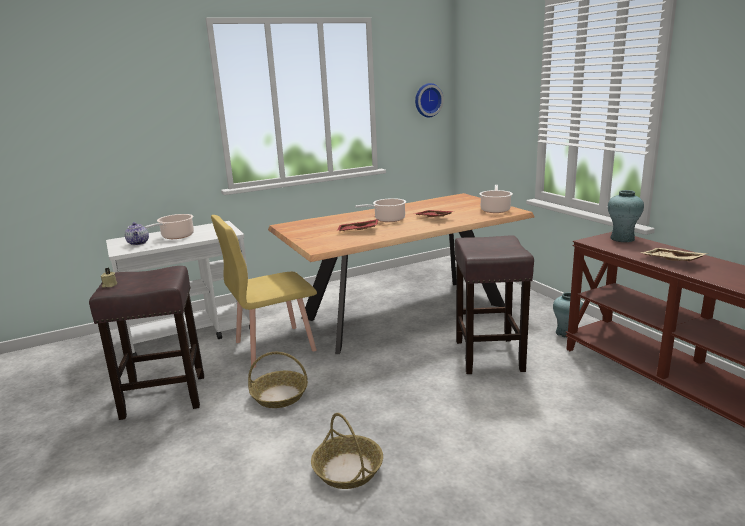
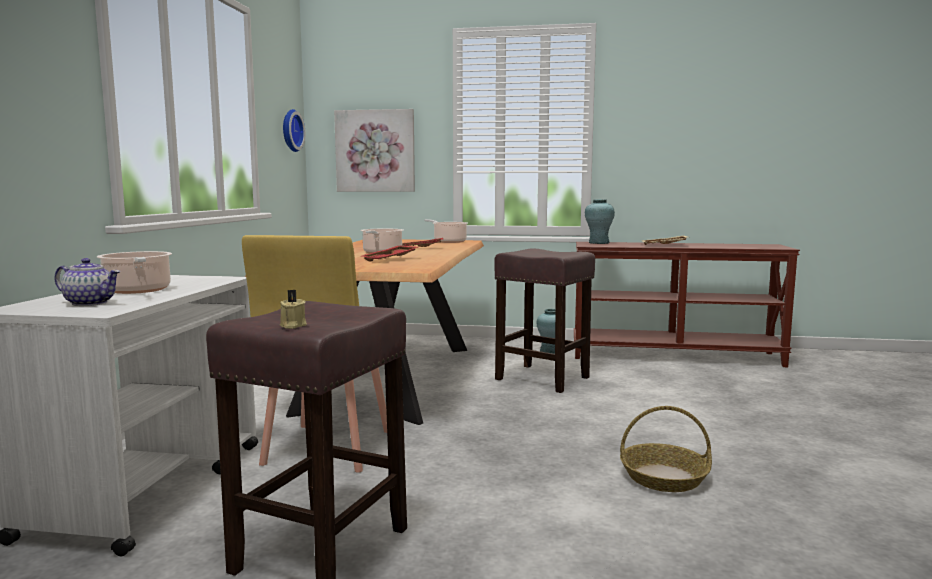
camera: 55 degrees left, 10 degrees down
basket [248,352,308,408] -> none
none -> picture [334,109,415,192]

